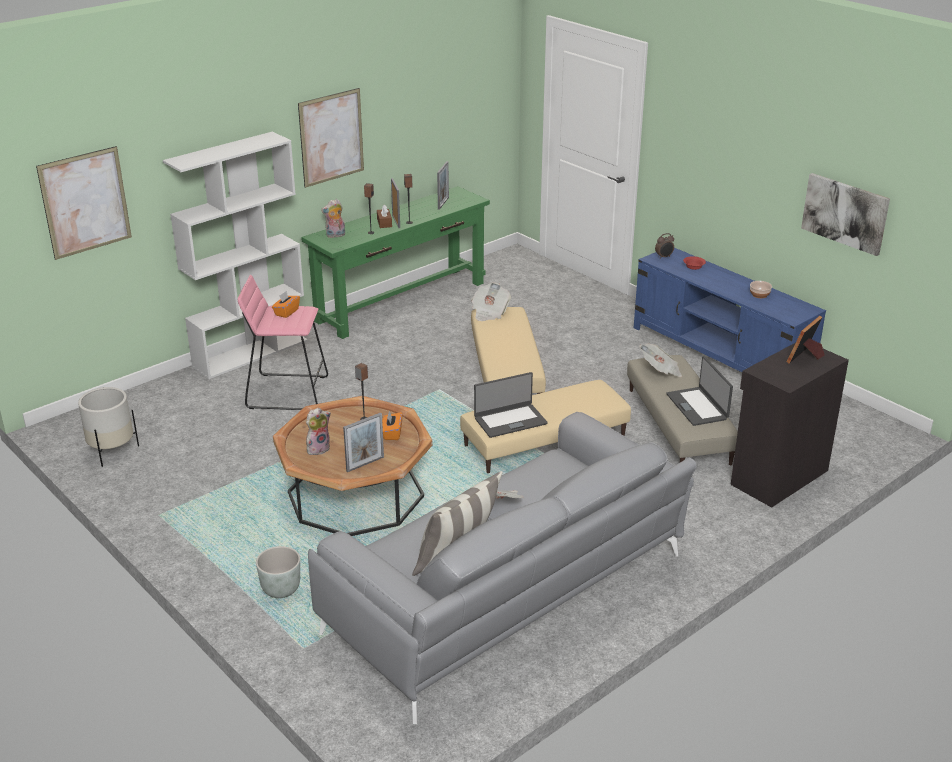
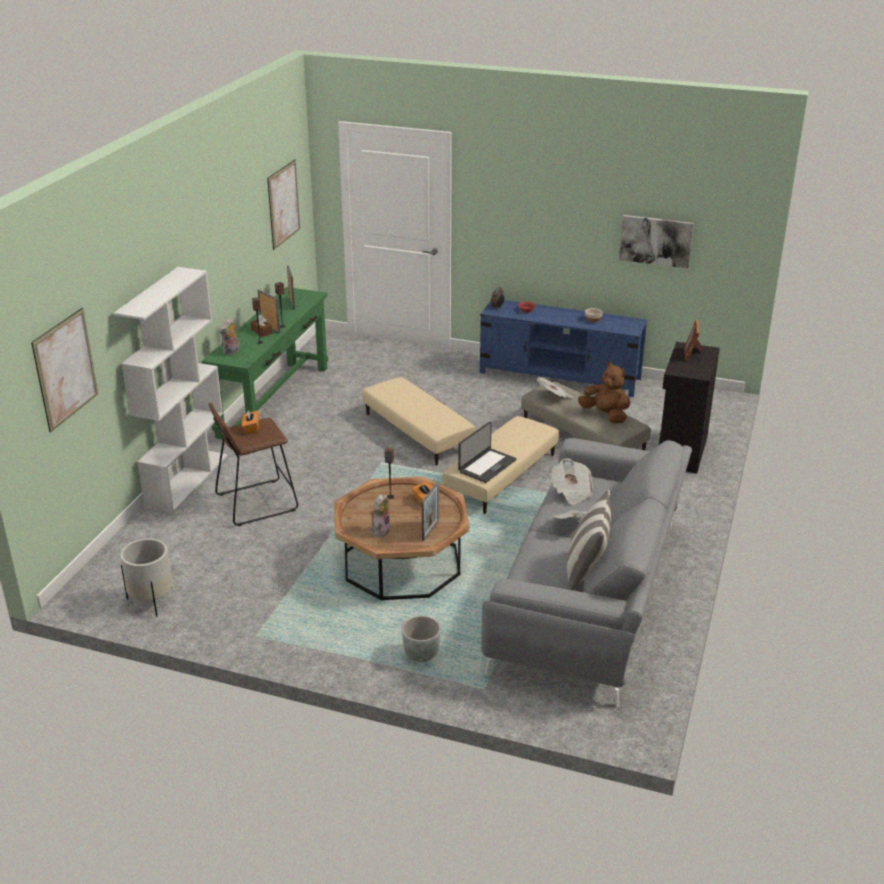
camera: 30 degrees left, 0 degrees up
pink stool [238,275,328,410] -> brown stool [209,403,298,526]
picture [298,88,364,188] -> picture moved to [267,160,300,250]
newspaper [471,282,511,321] -> newspaper moved to [551,458,593,505]
laptop [666,356,733,426] -> brown plush toy [578,362,630,424]

